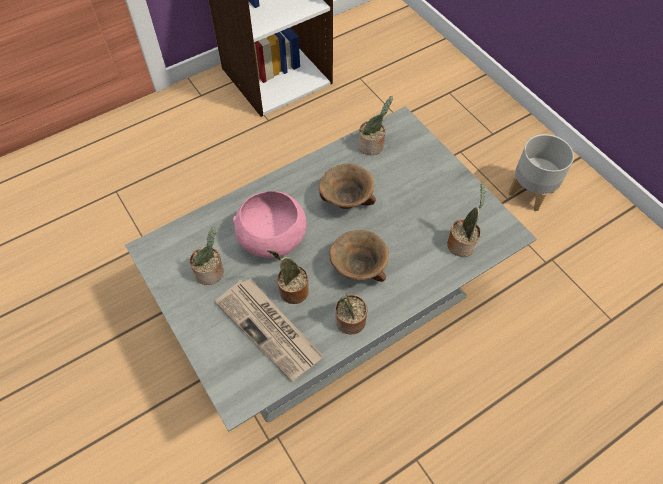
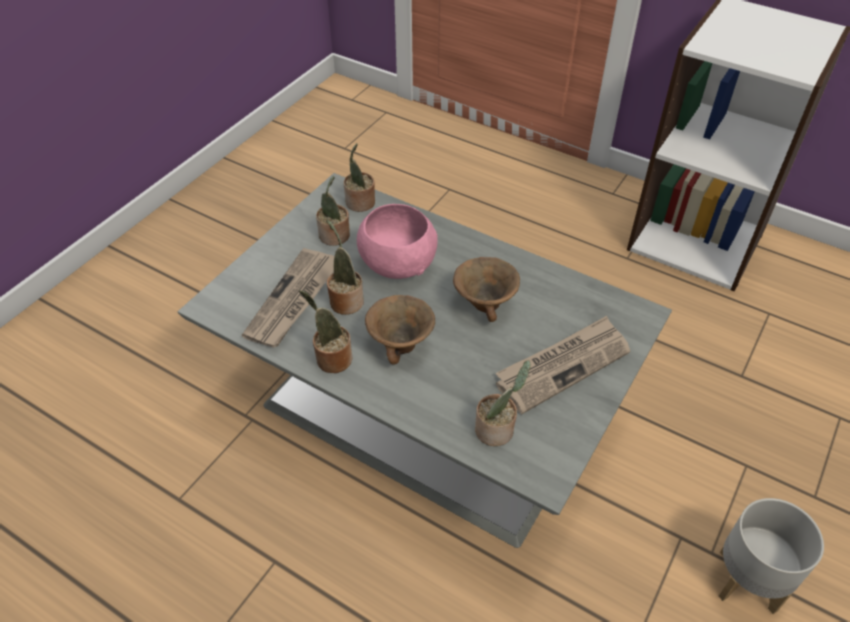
camera: 65 degrees right, 10 degrees down
potted plant [358,96,393,155] -> potted plant moved to [344,143,375,212]
none -> newspaper [496,316,630,414]

